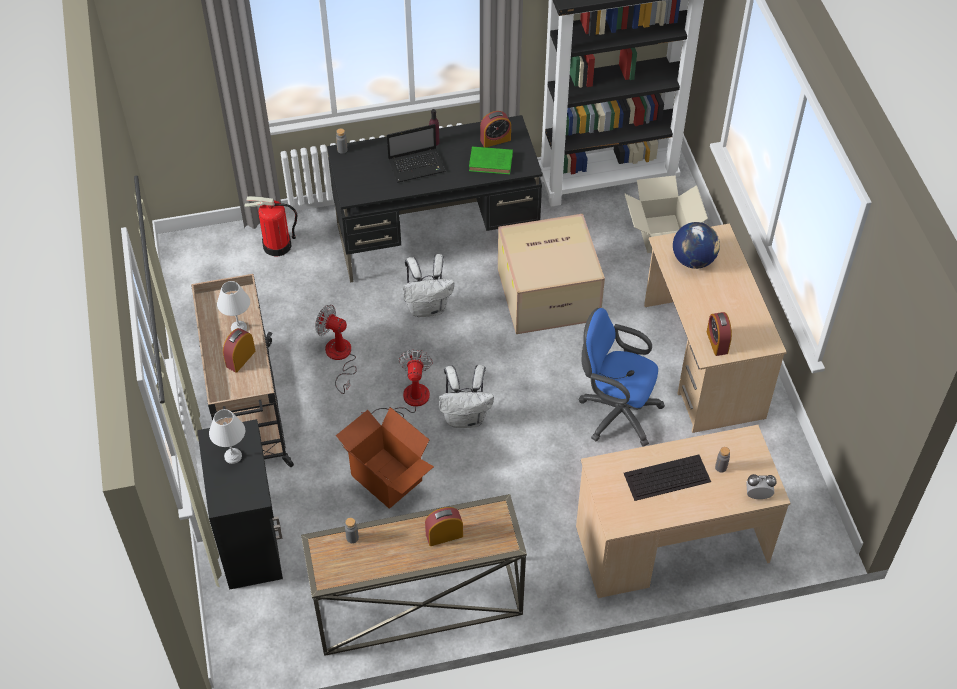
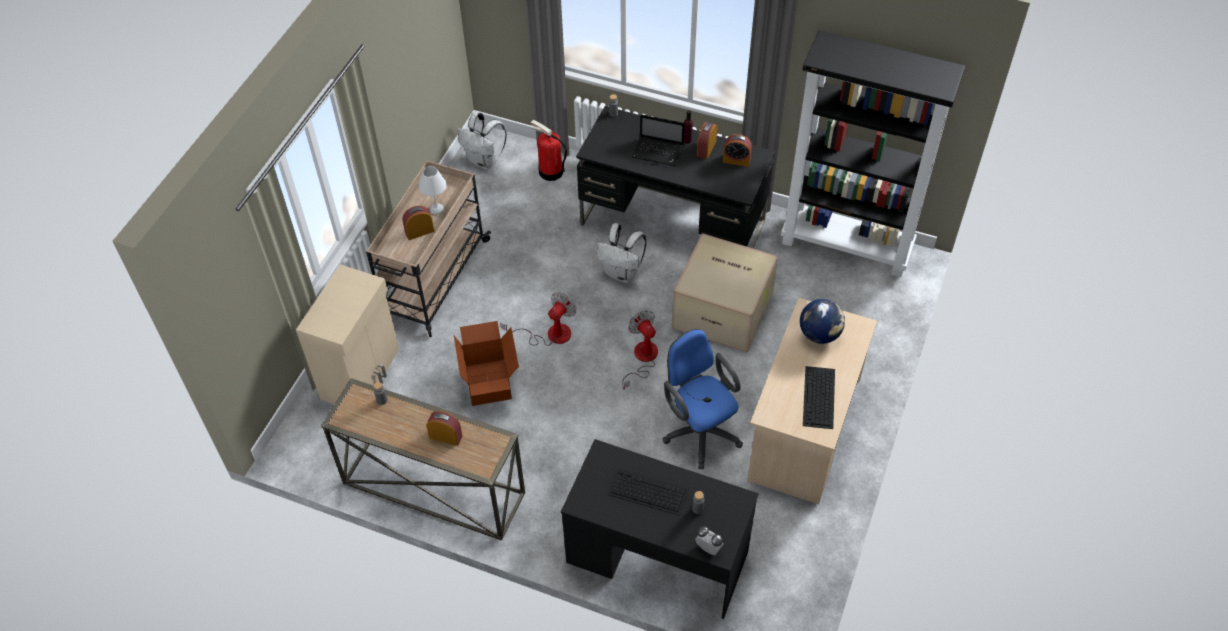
camera: 35 degrees right, 0 degrees up
black cabinet [197,419,283,590] -> beige cabinet [296,264,399,404]
white table lamp [209,409,245,464] -> none
fan [315,304,357,394] -> fan moved to [622,310,658,390]
white backpack [439,365,494,428] -> white backpack moved to [457,112,507,170]
green book [469,147,513,174] -> none
beige desk [576,425,791,598] -> black desk [561,439,759,619]
cardboard box [625,176,708,253] -> none
alarm clock [707,312,732,356] -> alarm clock moved to [697,122,717,159]
none -> keyboard [803,366,835,429]

